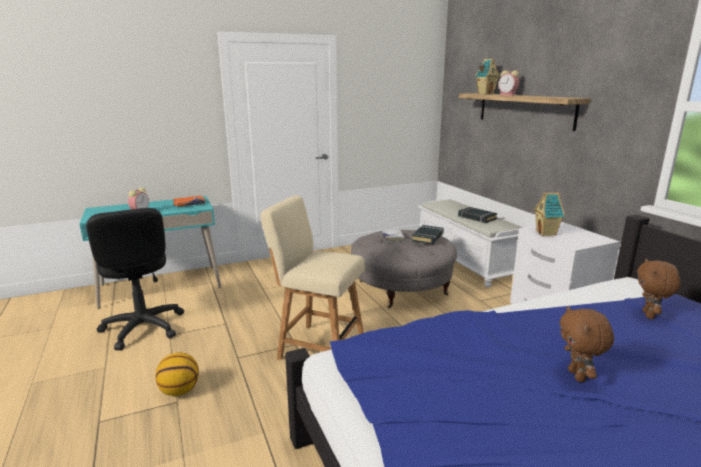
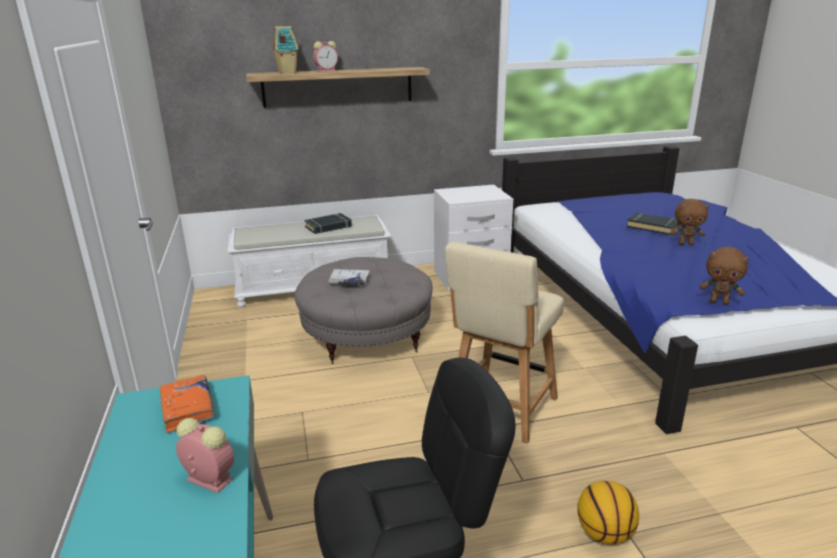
camera: 80 degrees left, 5 degrees up
black book [412,225,444,244] -> black book moved to [627,213,679,235]
toy house [534,192,565,236] -> none
brown plush toy [637,258,681,319] -> brown plush toy moved to [699,247,749,305]

